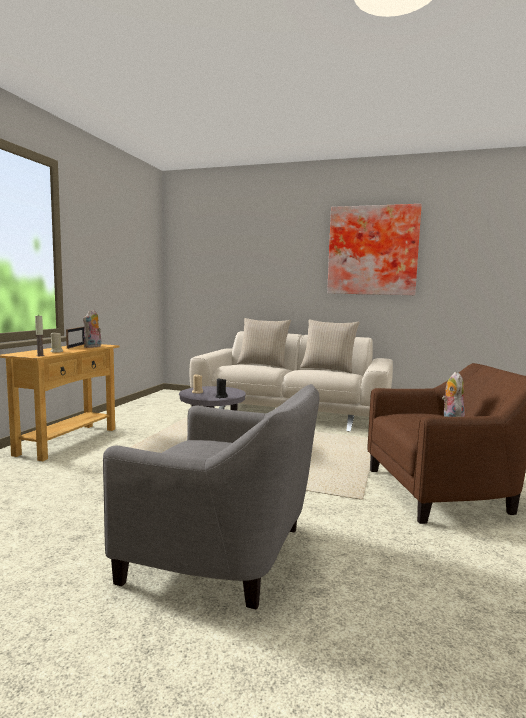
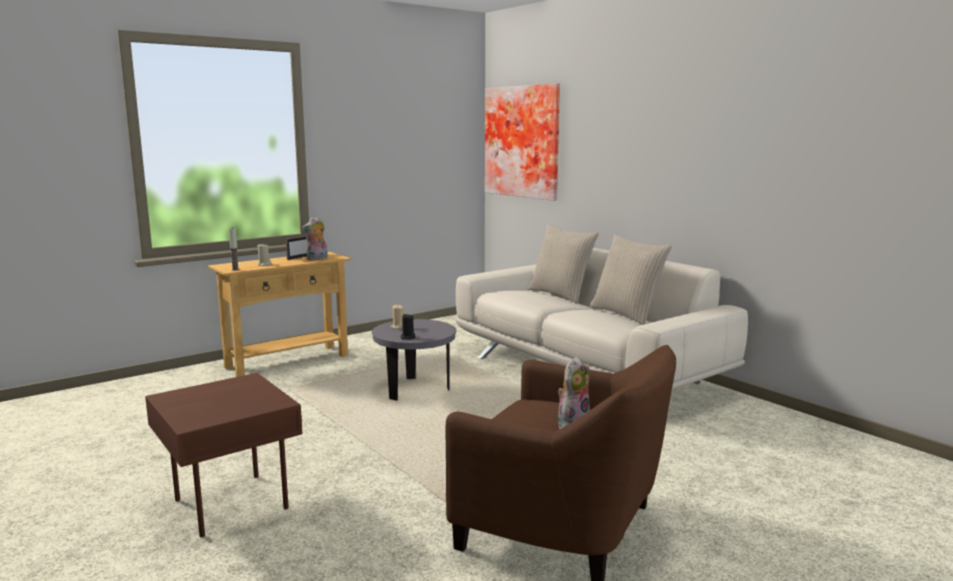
camera: 35 degrees right, 5 degrees up
grey armchair [103,384,319,609] -> brown side table [145,373,302,537]
picture [327,204,422,295] -> picture moved to [485,83,560,201]

